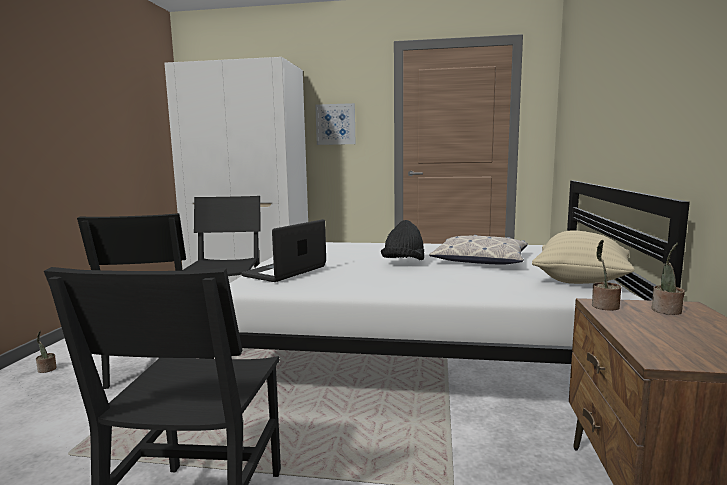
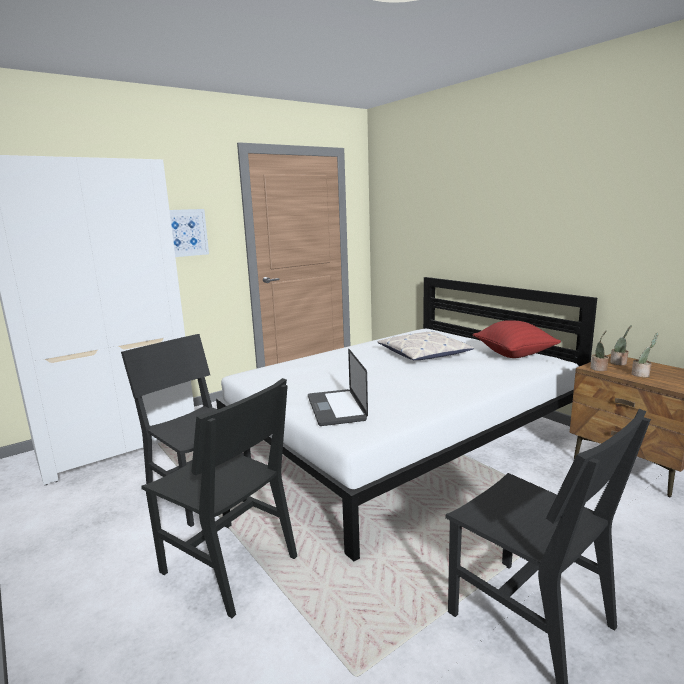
camera: 45 degrees left, 5 degrees up
potted plant [36,330,57,373] -> potted plant moved to [631,333,658,377]
black hat [381,220,424,260] -> none
beige pillow [532,230,635,284] -> red pillow [473,320,561,358]

